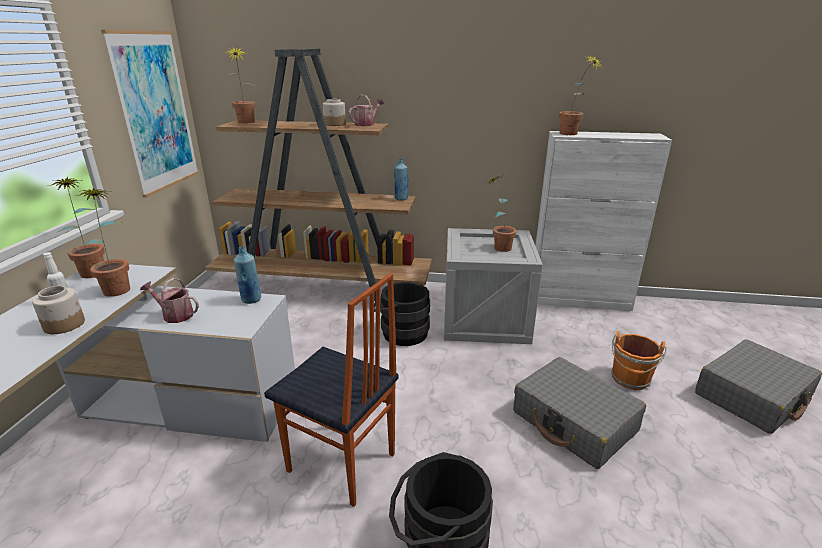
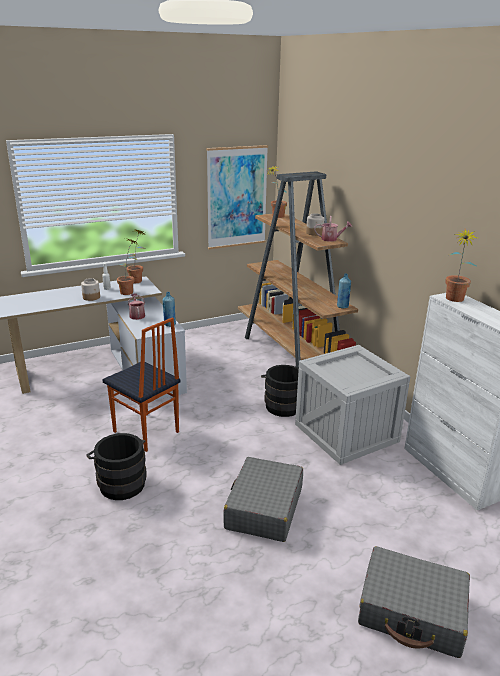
camera: 55 degrees right, 0 degrees up
chair [264,273,399,507] -> chair turned 45 degrees counterclockwise [103,317,181,452]
potted plant [487,175,517,252] -> none
orange bucket [612,331,667,390] -> none

